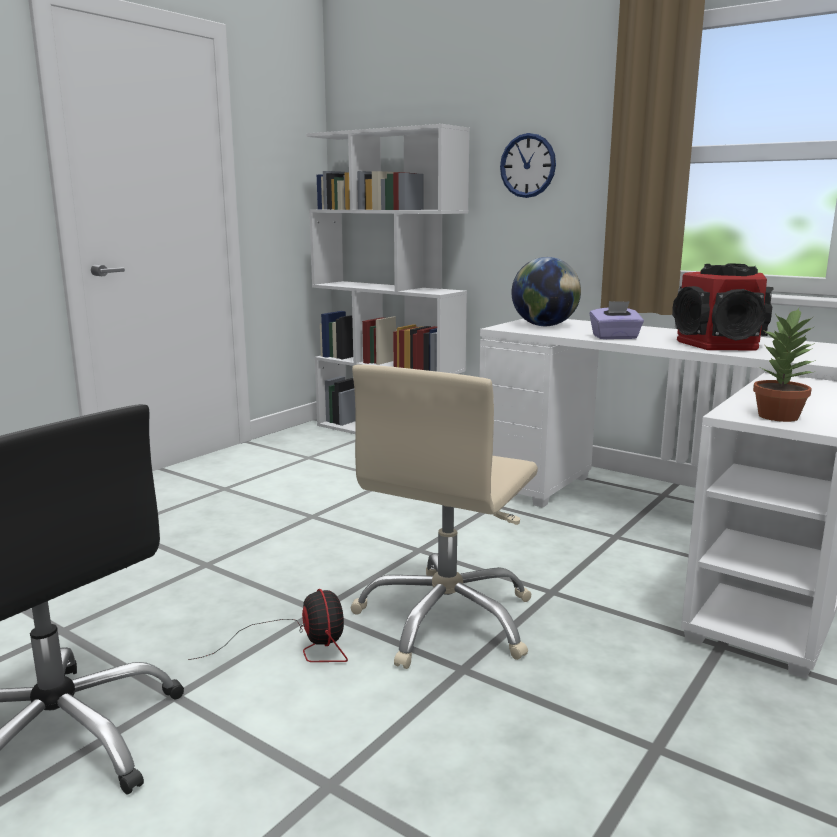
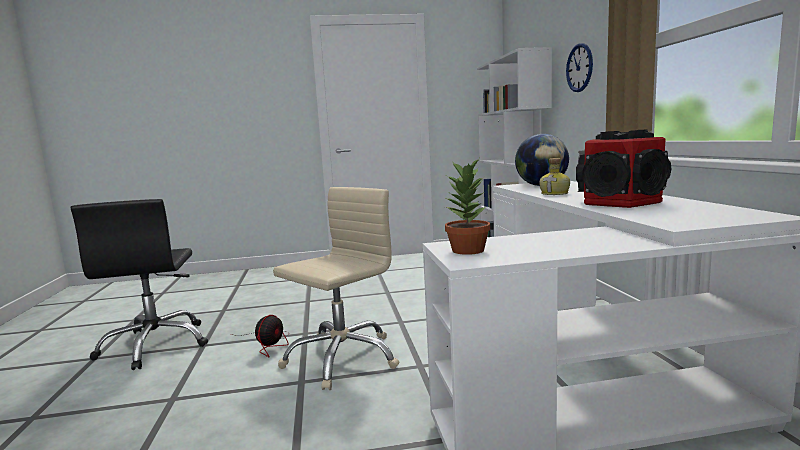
camera: 45 degrees right, 5 degrees down
beige office chair [350,364,538,669] -> beige office chair turned 150 degrees clockwise [273,187,399,390]
purple tissue box [590,301,644,339] -> bottle [539,158,570,195]

